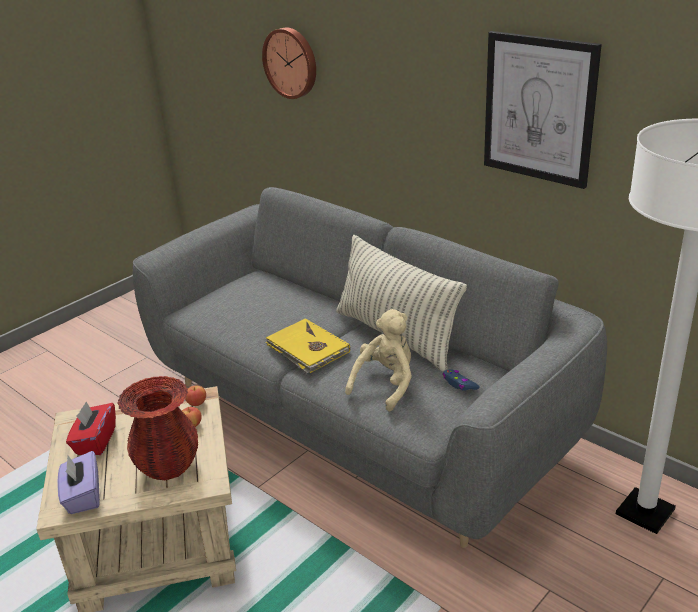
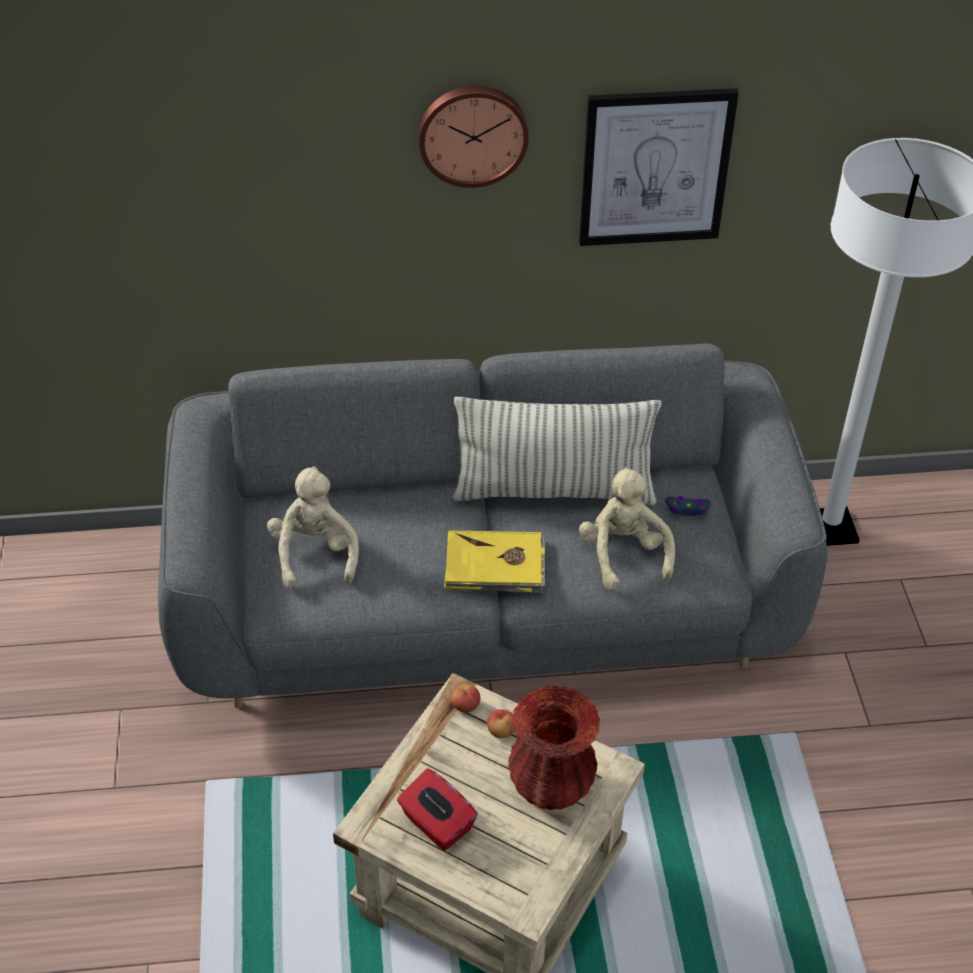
camera: 50 degrees left, 15 degrees up
purple tissue box [57,451,100,514] -> none
wall clock [262,27,316,99] -> wall clock moved to [418,86,529,188]
none -> beige plush toy [267,466,359,588]

